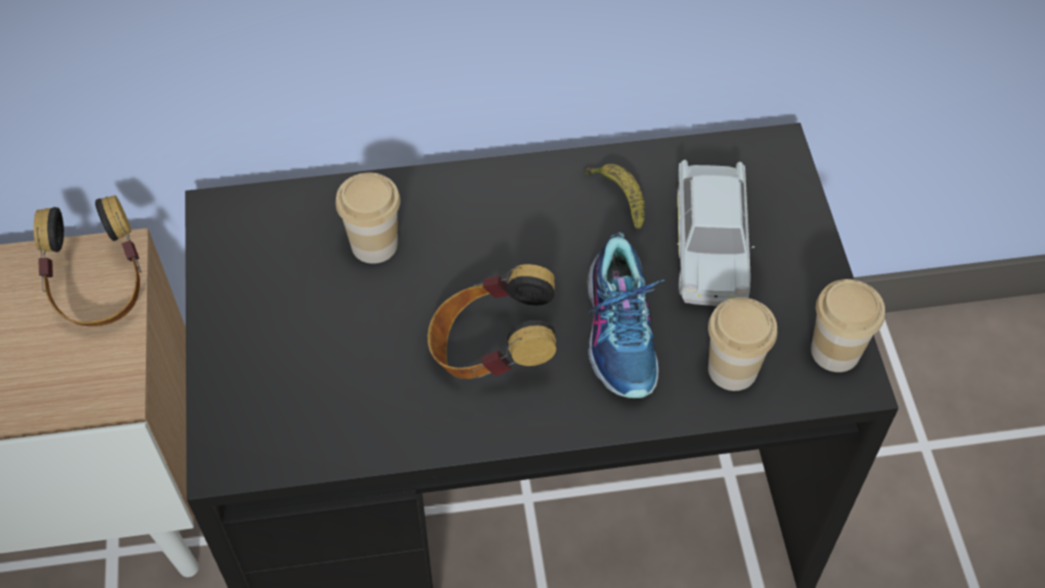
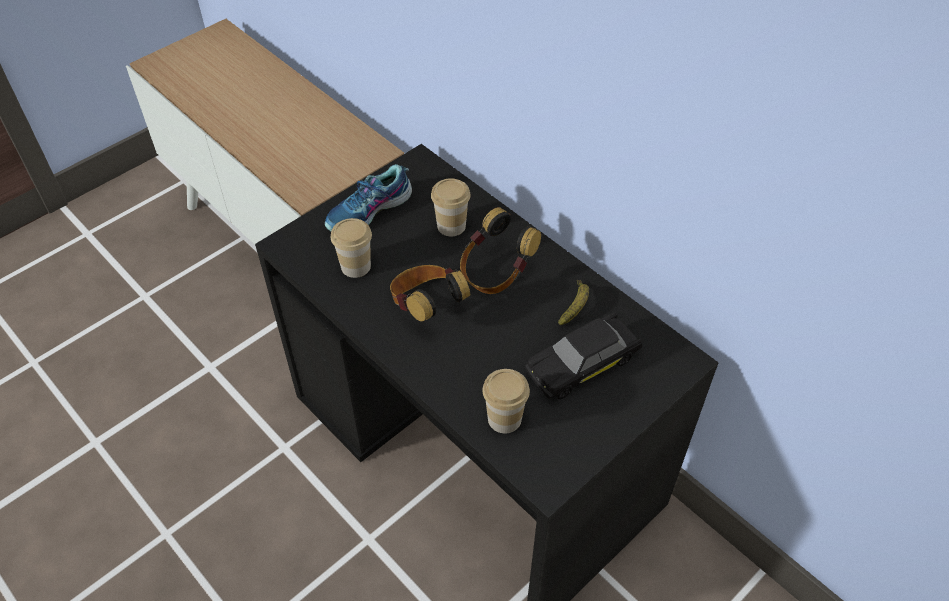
camera: 55 degrees right, 5 degrees down
headphones [34,195,142,326] -> headphones moved to [460,207,541,294]
shoe [587,232,665,398] -> shoe moved to [325,164,412,231]
white toy car [677,160,755,306] -> black toy car [525,312,642,399]
cup [811,279,885,372] -> cup moved to [331,218,372,278]

